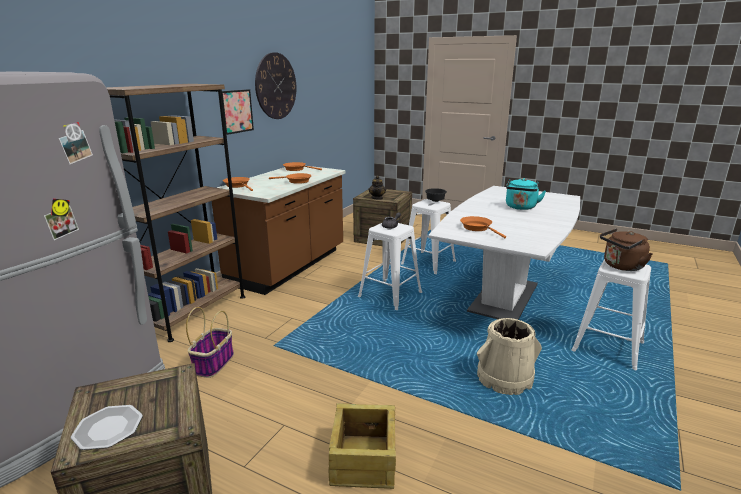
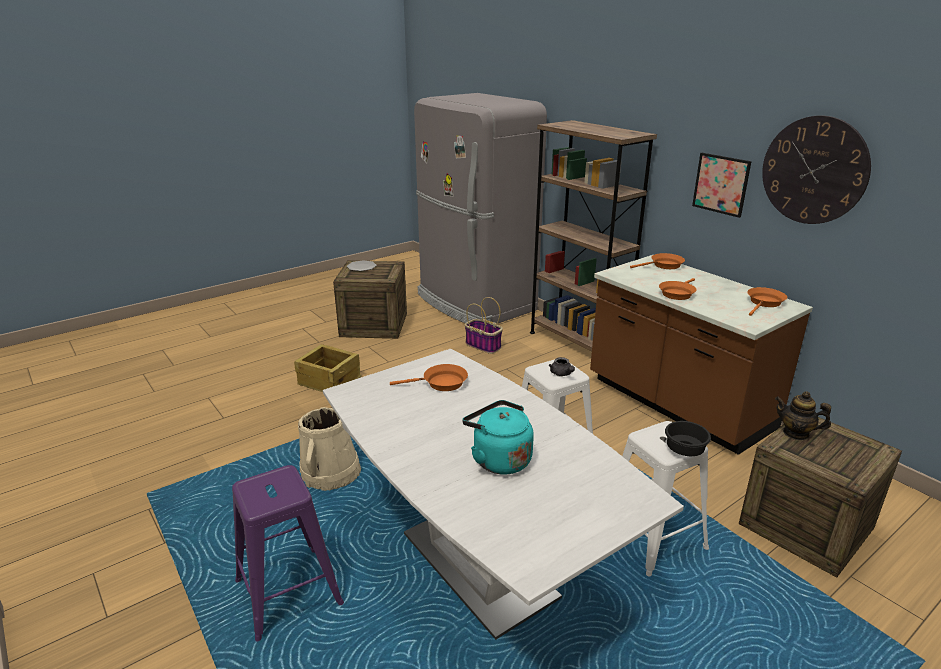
camera: 115 degrees right, 5 degrees up
white stool [571,259,651,370] -> purple stool [232,465,344,641]
brown kettle [600,228,653,271] -> none

